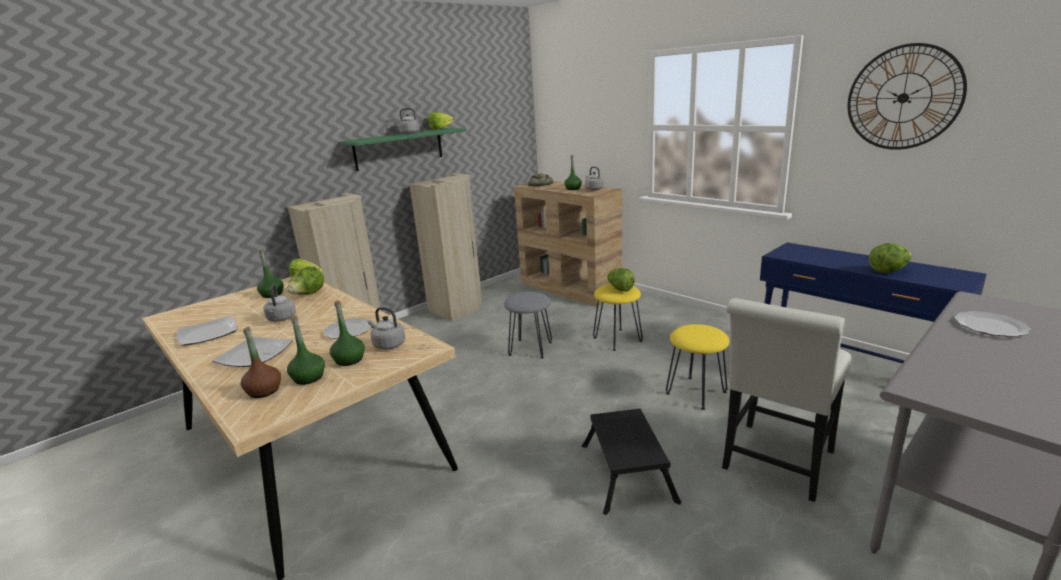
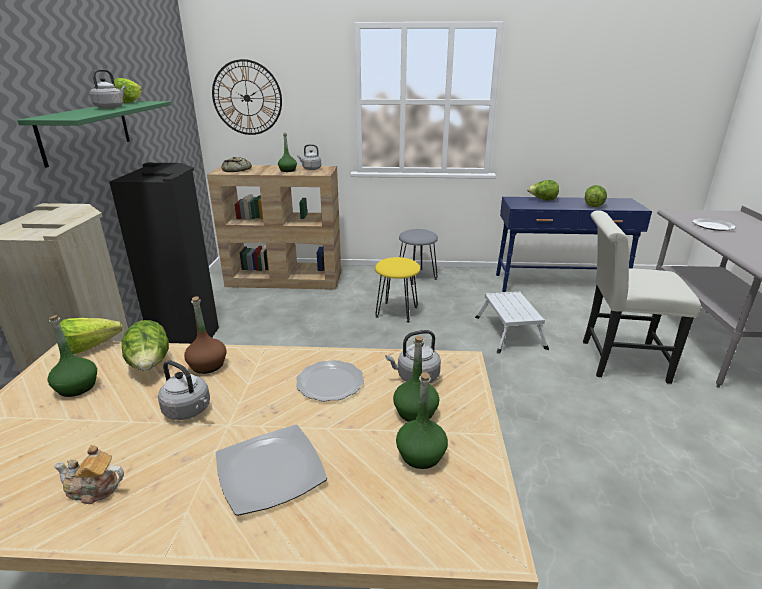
camera: 45 degrees left, 5 degrees up
plate [177,316,237,346] -> teapot [54,445,124,504]
brown bottle [240,327,281,398] -> brown bottle moved to [184,296,227,374]
beige cabinet [409,173,482,321] -> black cabinet [109,163,219,344]
grey stool [504,292,552,359] -> grey stool moved to [399,229,438,285]
black step ladder [581,408,682,515] -> none
lettuce [607,268,635,291] -> lettuce moved to [527,180,559,200]
yellow stool [666,324,729,410] -> white step ladder [475,292,549,354]
white chair [722,298,851,502] -> white chair turned 105 degrees clockwise [583,210,701,384]
wall clock [848,43,967,150] -> wall clock moved to [212,59,282,135]

